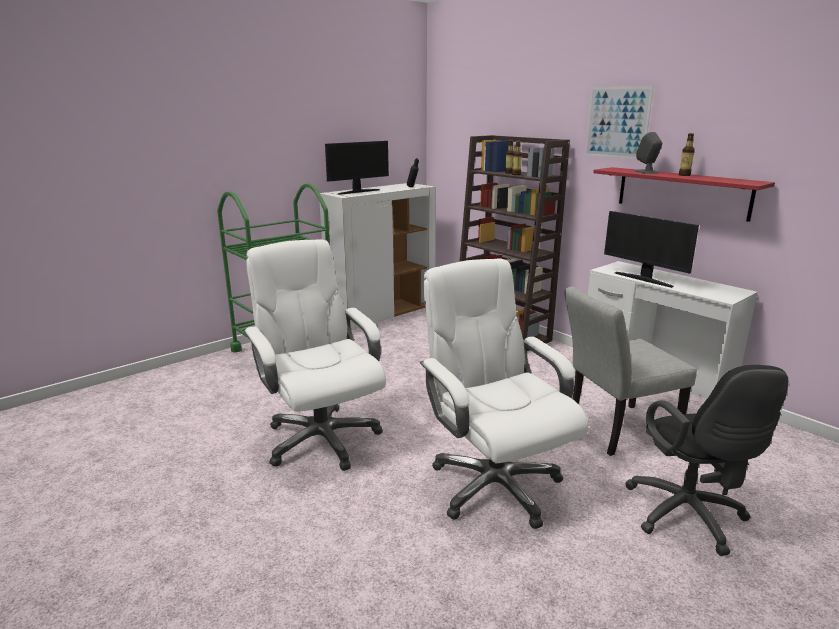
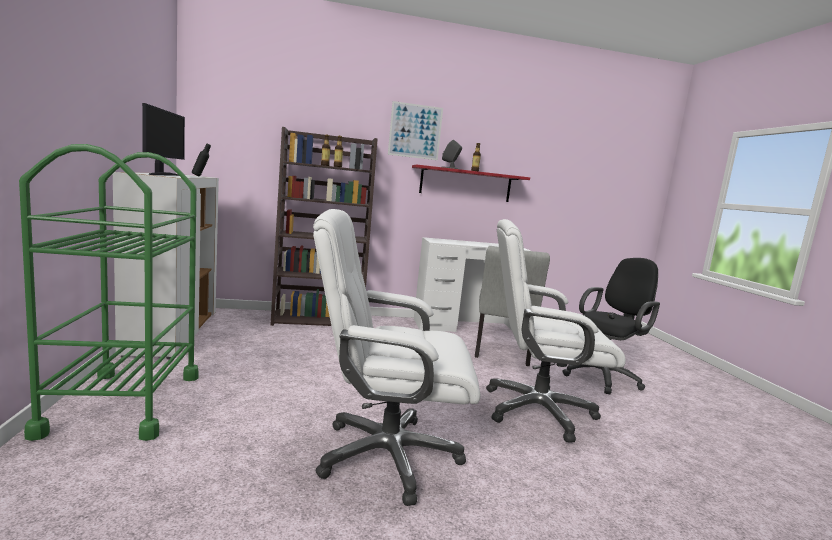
camera: 60 degrees left, 10 degrees down
monitor [604,211,699,288] -> none
black office chair [625,365,788,556] -> black office chair turned 60 degrees counterclockwise [562,258,660,394]

